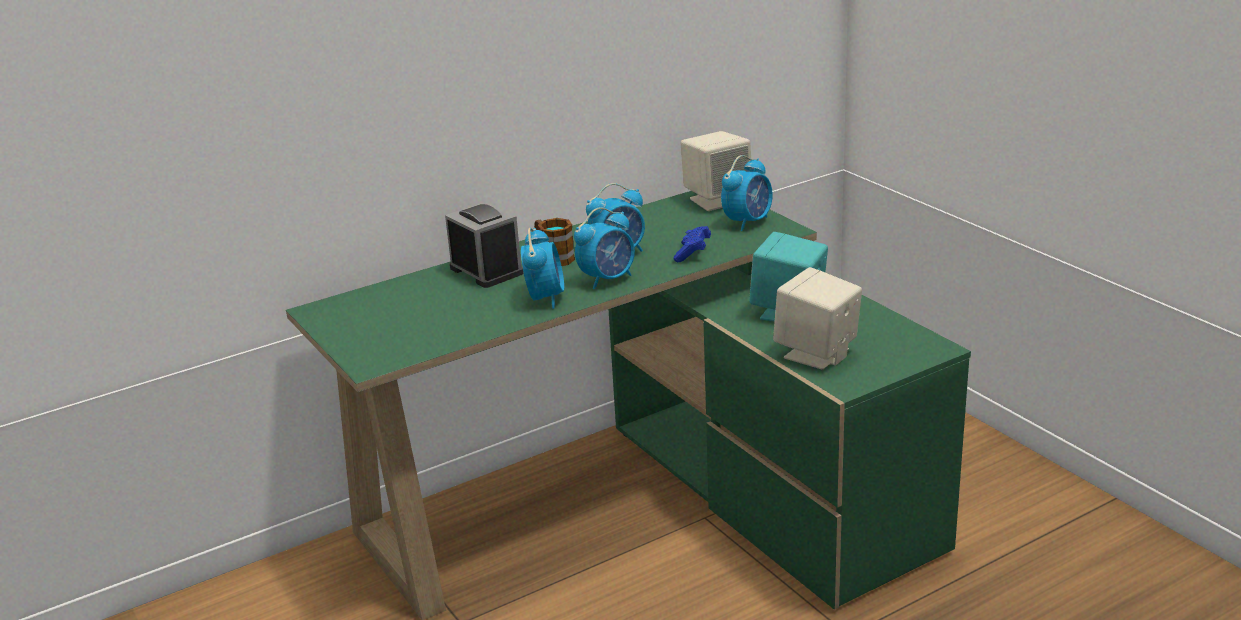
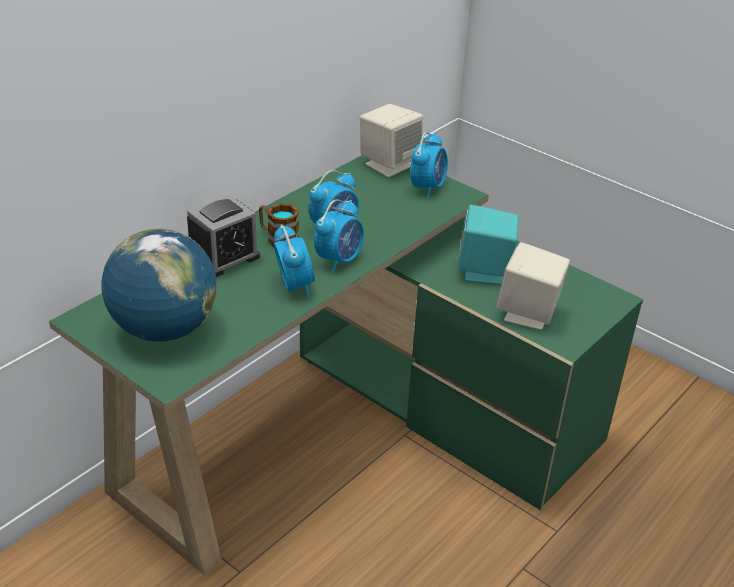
camera: 20 degrees left, 10 degrees up
alarm clock [445,202,523,288] -> alarm clock turned 105 degrees clockwise [187,194,260,277]
blue game controller [673,226,711,262] -> none
none -> globe [101,229,217,342]

